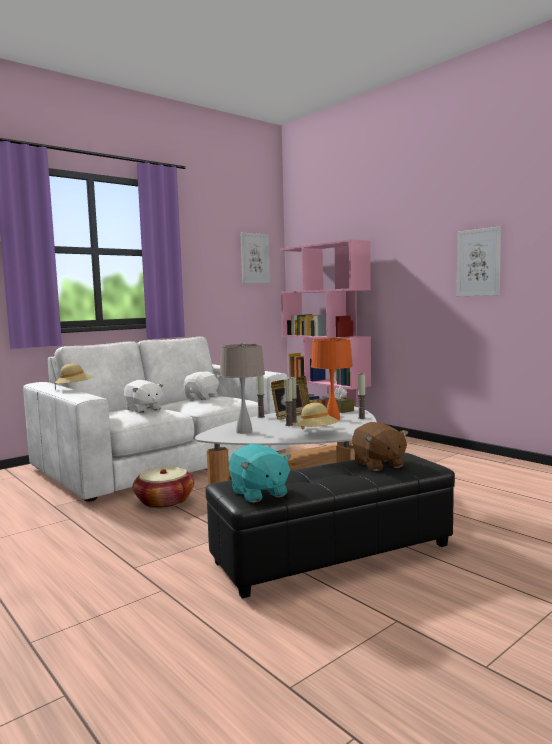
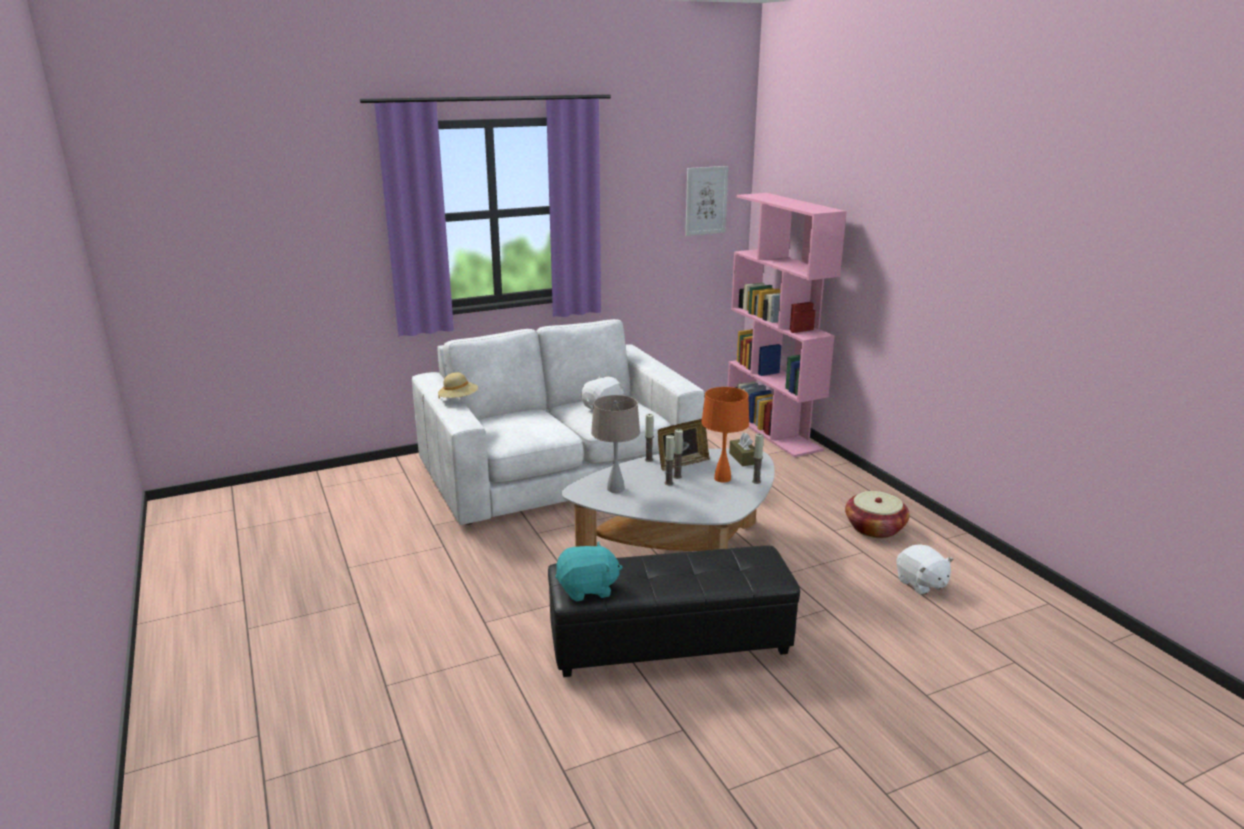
camera: 15 degrees right, 15 degrees up
white plush toy [124,380,163,413] -> white plush toy moved to [896,545,953,595]
basket [133,467,194,509] -> basket moved to [845,491,910,538]
turquoise plush toy [229,444,291,503] -> turquoise plush toy turned 90 degrees counterclockwise [555,542,623,601]
beige hat [294,403,339,430] -> none
brown plush toy [352,422,409,471] -> none
picture [457,226,501,296] -> none

